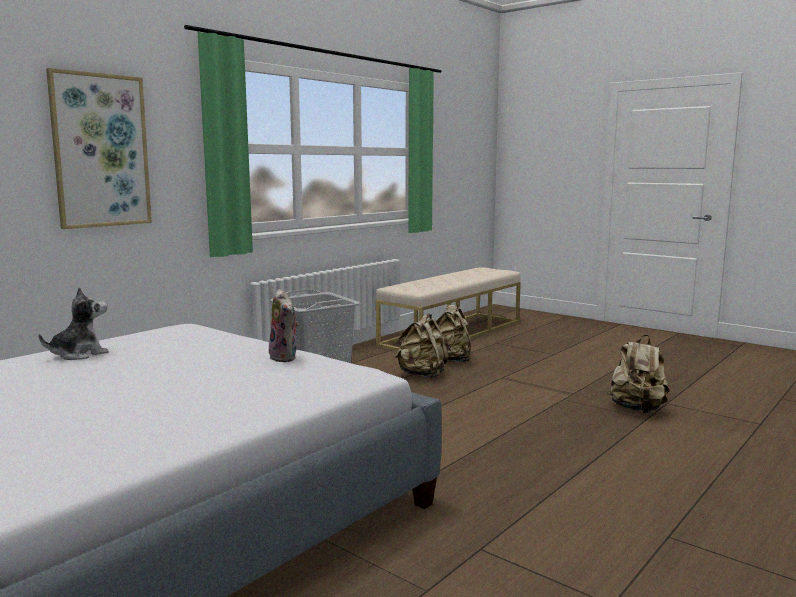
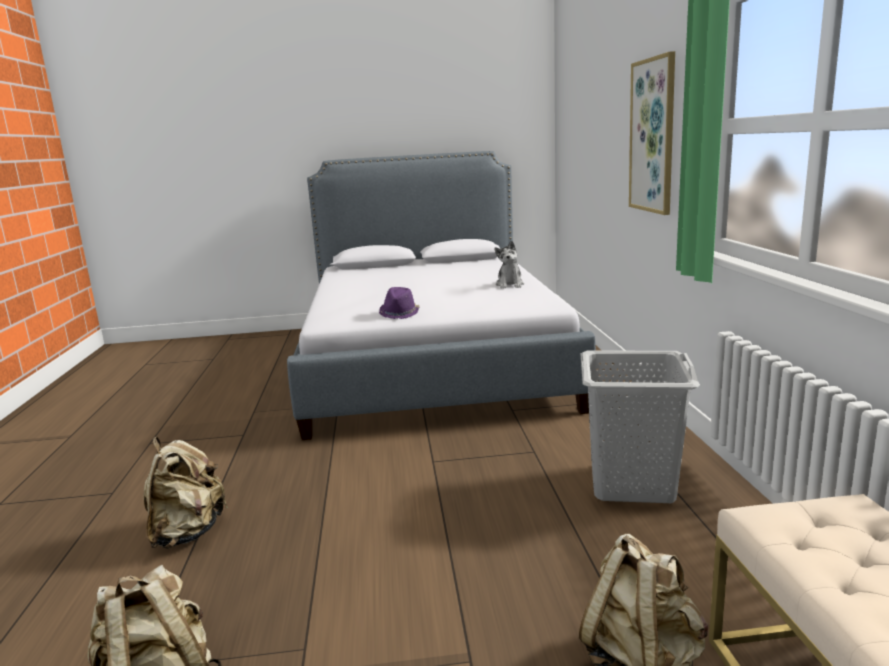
camera: 135 degrees right, 5 degrees up
plush toy [269,289,299,362] -> purple hat [379,287,420,319]
beige backpack [395,313,449,378] -> beige backpack moved to [143,437,228,549]

